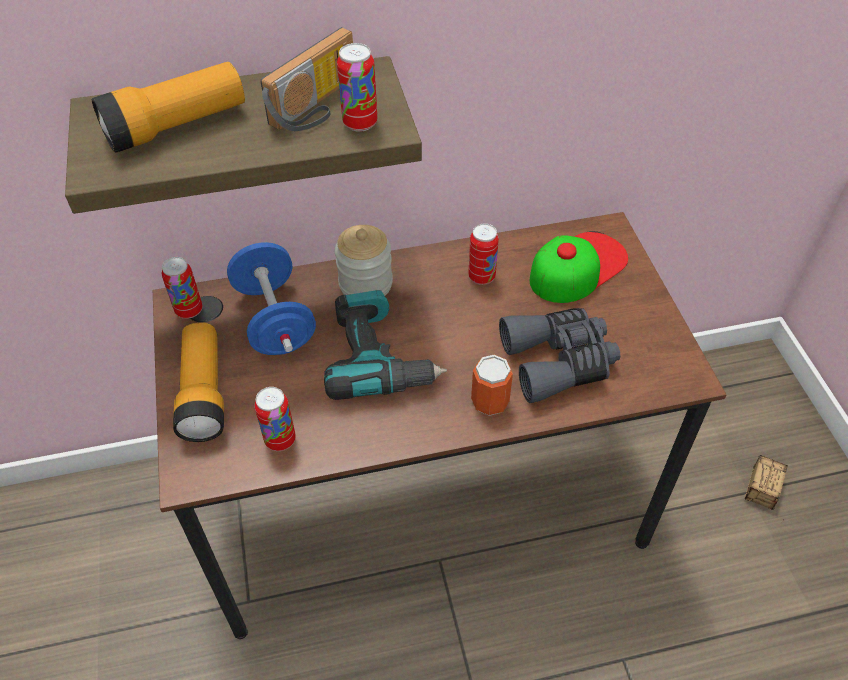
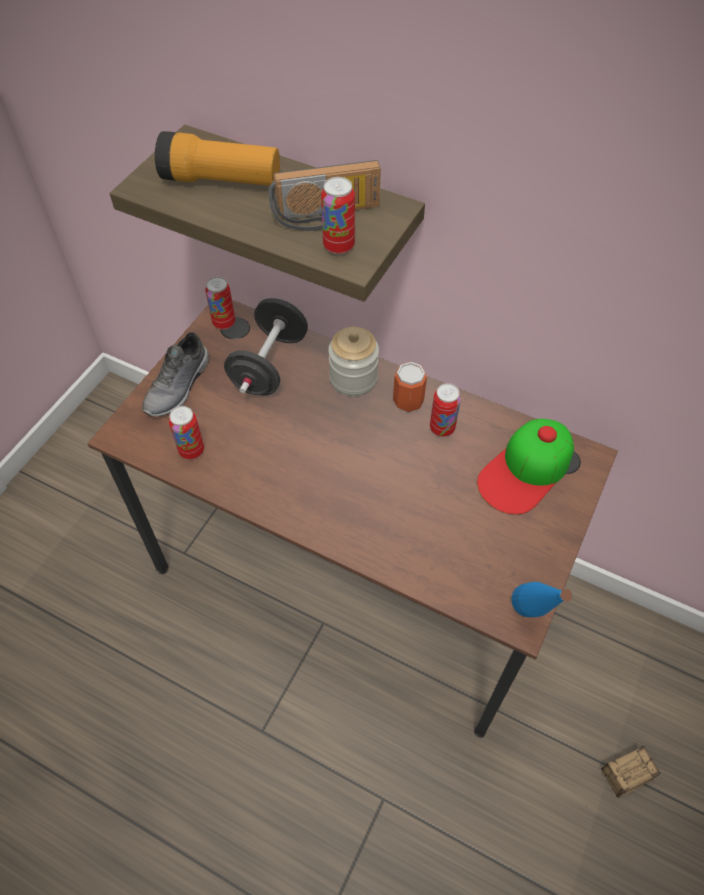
camera: 40 degrees right, 5 degrees up
flashlight [173,323,224,442] -> grey shoe [142,332,209,417]
blue dumbbell [227,242,316,355] -> black dumbbell [224,298,308,395]
power drill [324,290,447,400] -> none
can [471,355,513,416] -> can moved to [393,362,427,413]
grey binoculars [499,308,620,403] -> none
cap [530,232,628,303] -> cap turned 135 degrees clockwise [477,419,574,514]
none -> blue bottle [511,582,573,617]

